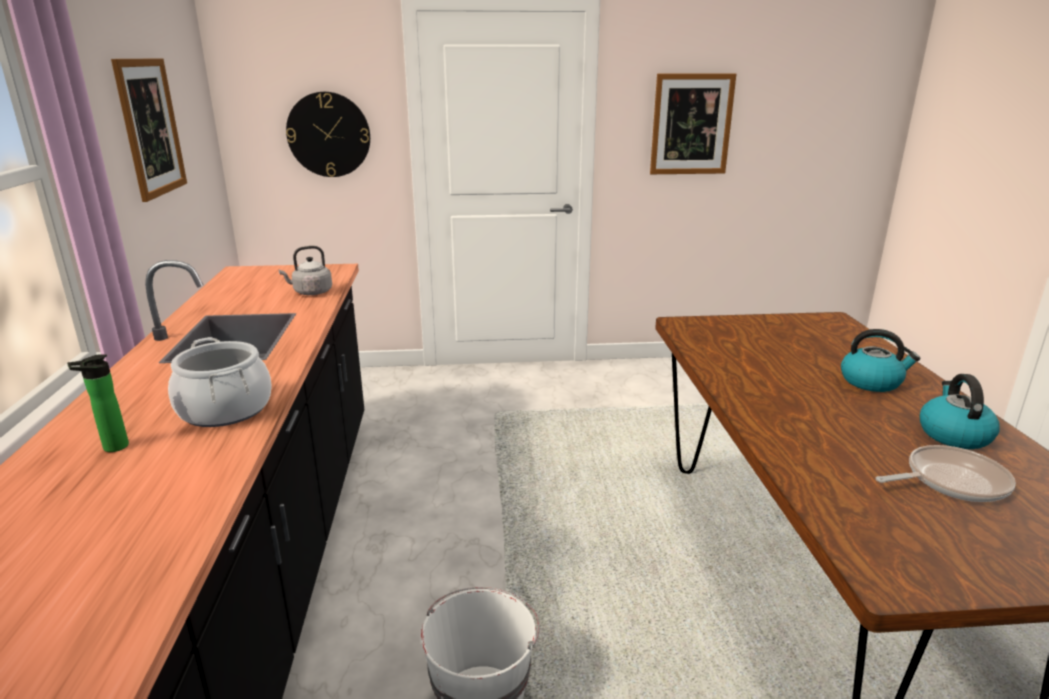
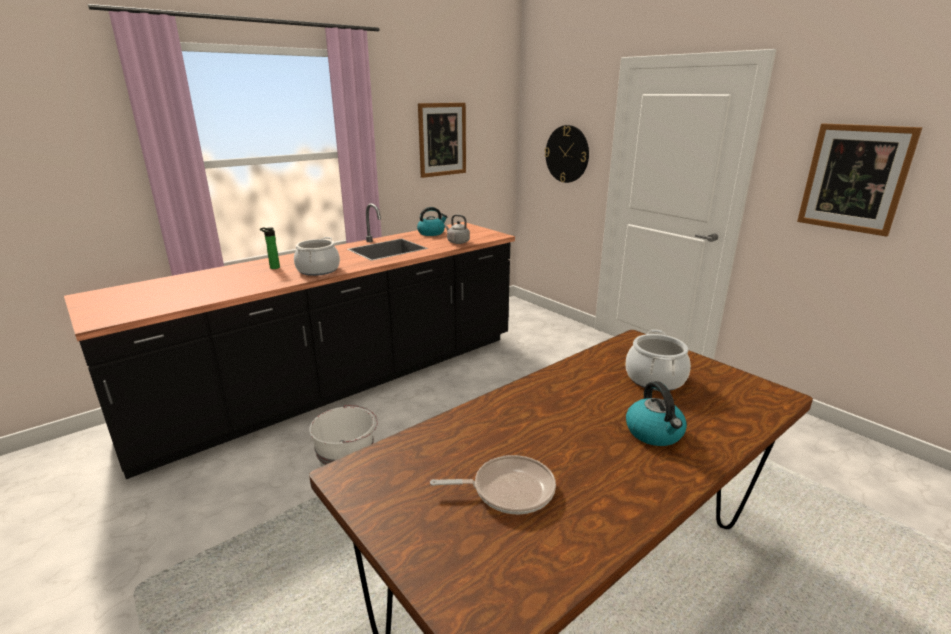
camera: 55 degrees right, 0 degrees up
frying pan [876,445,1016,502] -> frying pan turned 45 degrees counterclockwise [430,455,556,515]
kettle [920,374,1000,449] -> kettle moved to [417,207,448,236]
none -> cooking pot [625,330,691,391]

